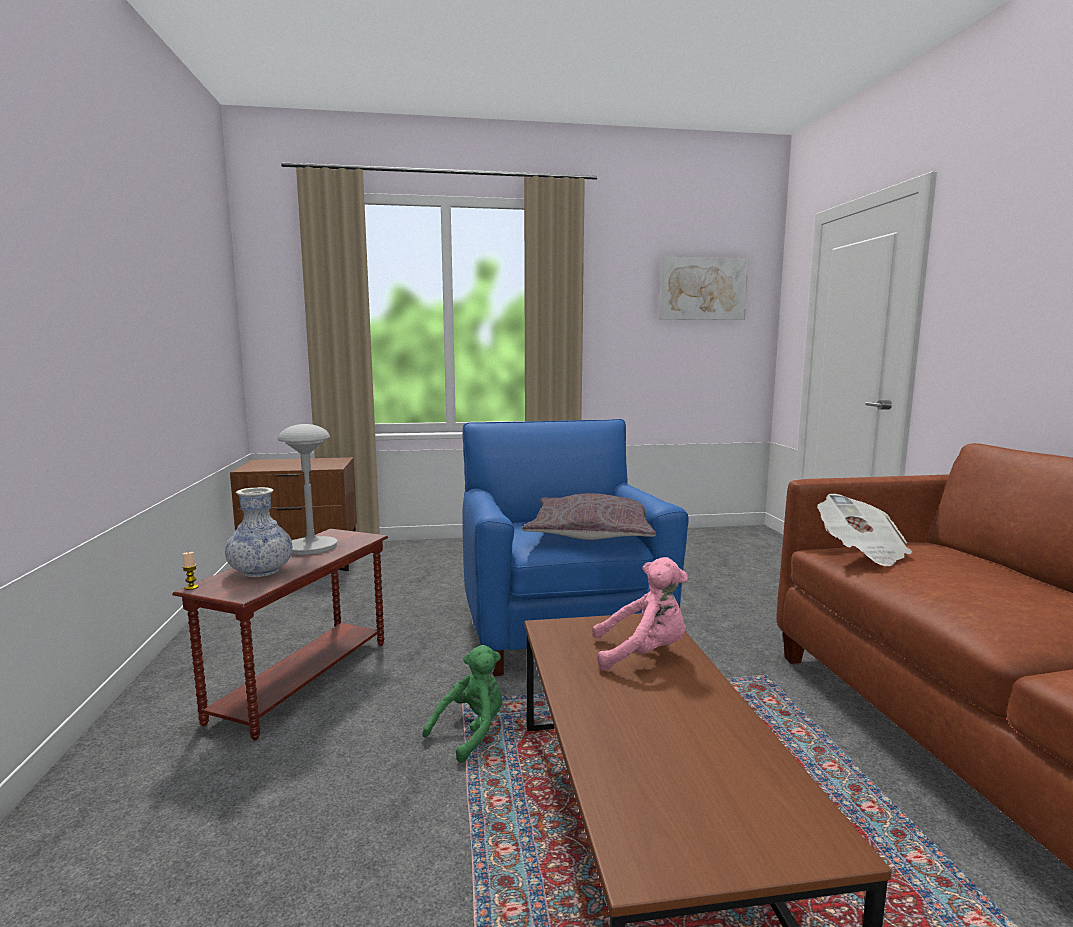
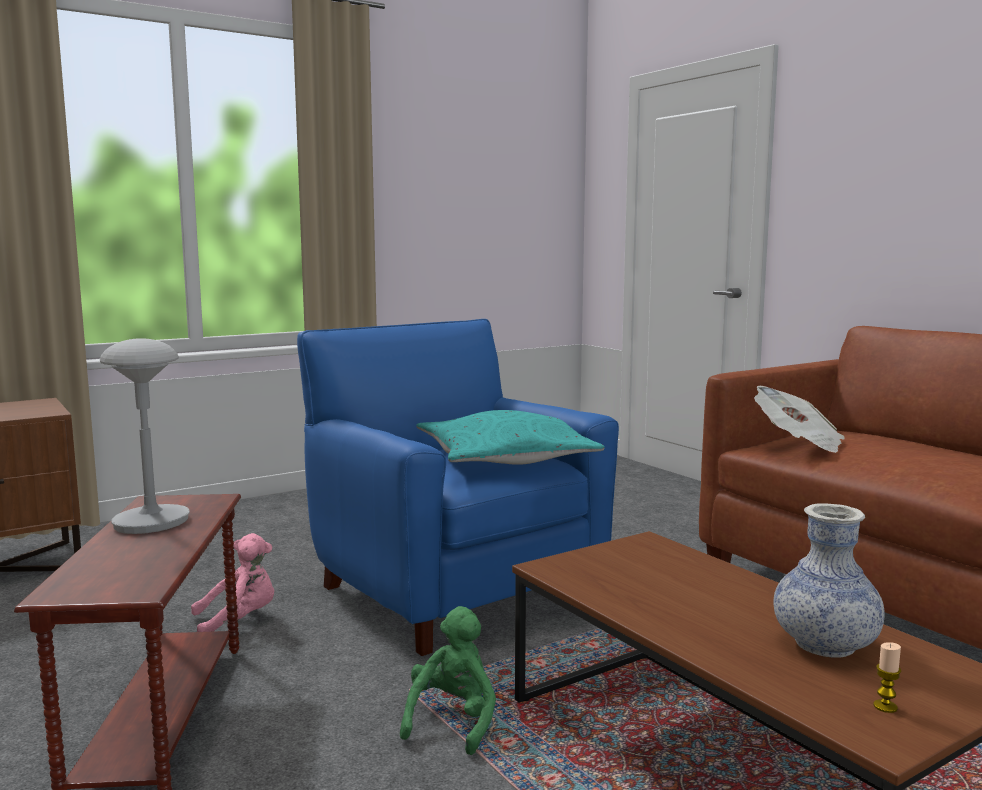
camera: 25 degrees left, 0 degrees up
candle [182,552,199,590] -> candle moved to [873,642,901,713]
vase [225,487,292,577] -> vase moved to [774,504,885,658]
grey pillow [522,493,656,540] -> turquoise pillow [417,410,605,465]
pink plush toy [592,557,688,671] -> pink plush toy moved to [191,533,274,632]
picture [659,256,749,320] -> none

